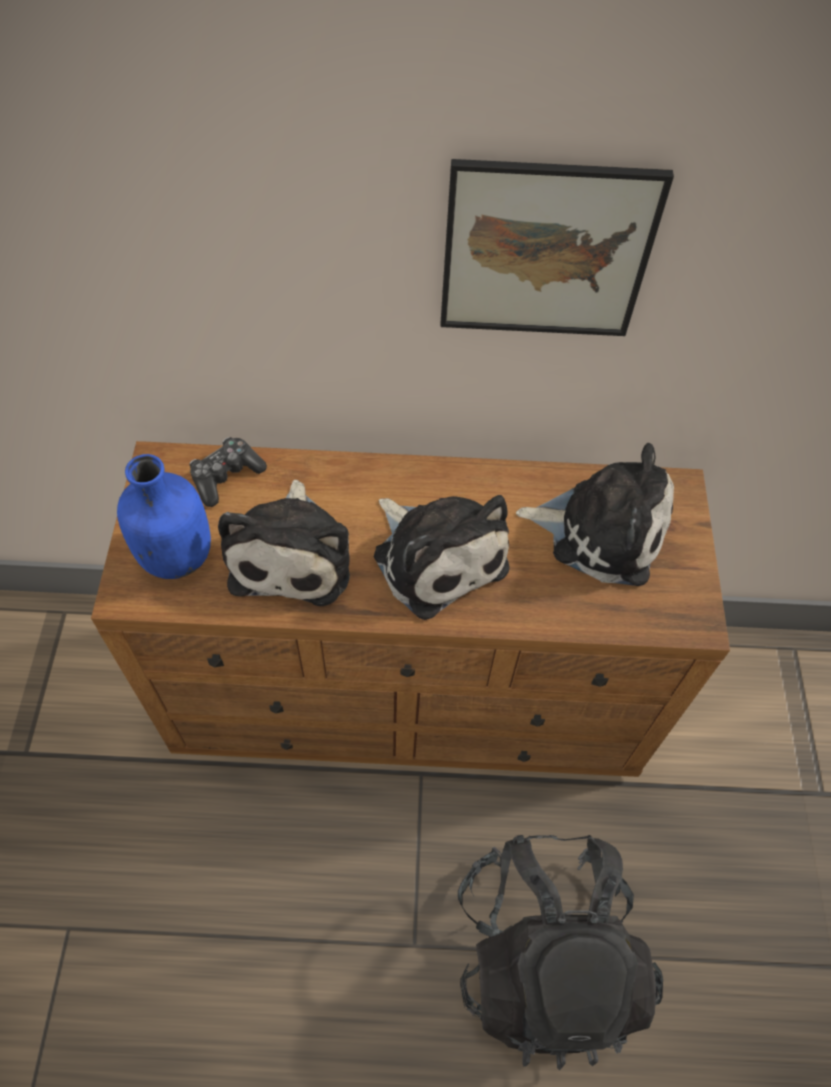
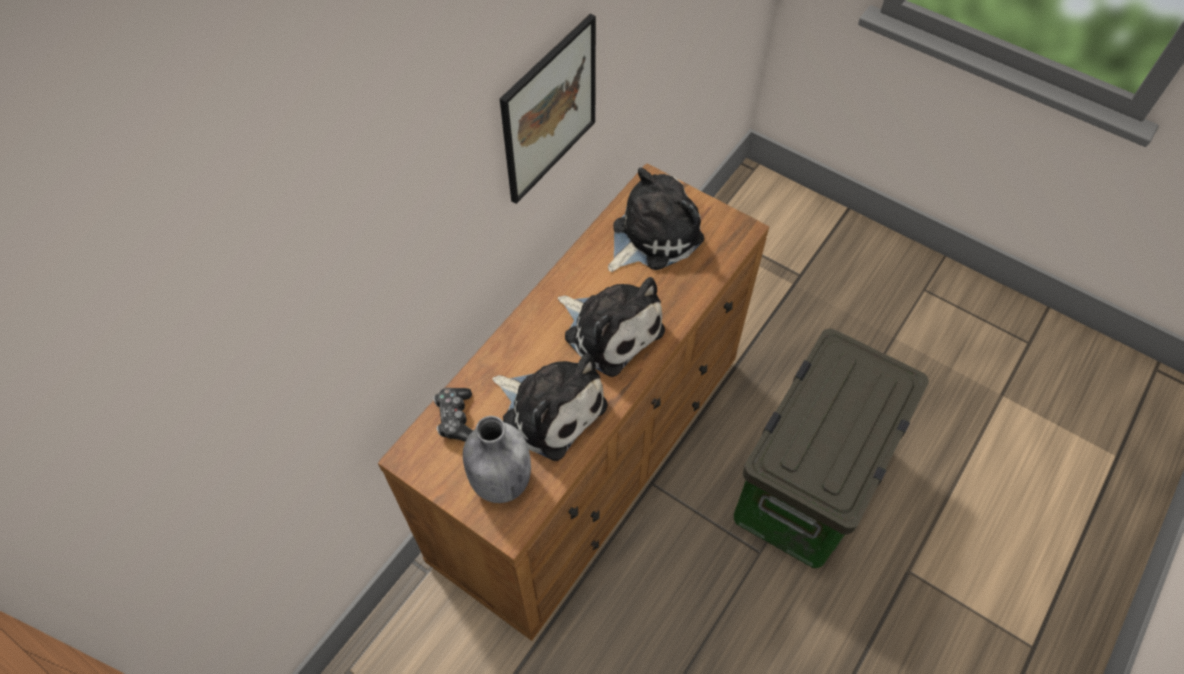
camera: 55 degrees left, 0 degrees up
blue bottle [117,454,211,579] -> grey bottle [463,416,531,503]
plush toy [374,495,510,620] -> plush toy turned 45 degrees clockwise [558,277,665,377]
black backpack [458,835,663,1070] -> storage box [734,328,929,568]

